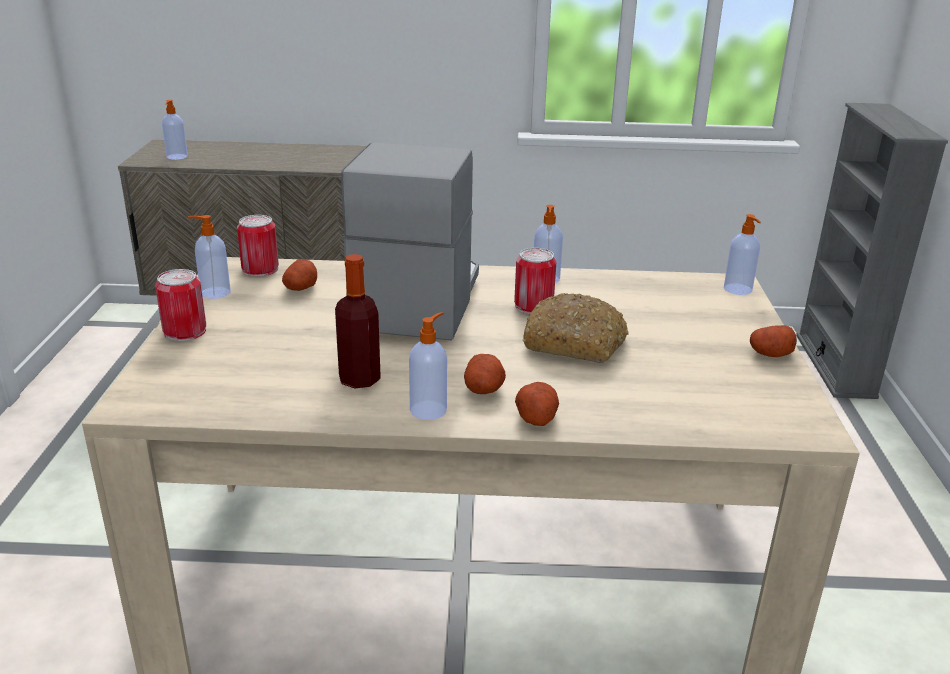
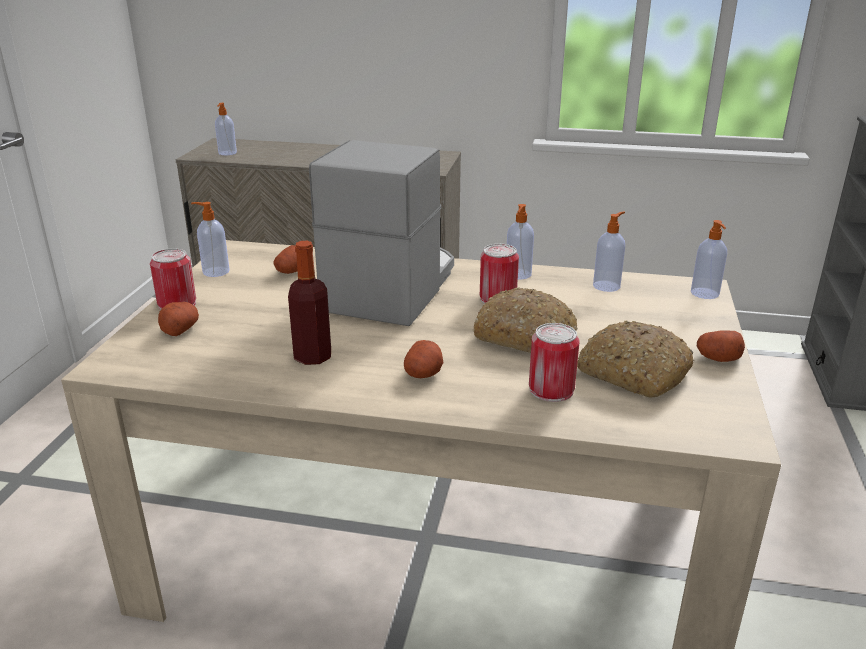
camera: 10 degrees right, 0 degrees up
can [237,215,279,277] -> can moved to [529,323,580,402]
soap dispenser [409,312,447,420] -> soap dispenser moved to [593,212,625,292]
potato [515,382,559,426] -> potato moved to [158,302,199,336]
none -> bread [577,320,694,398]

